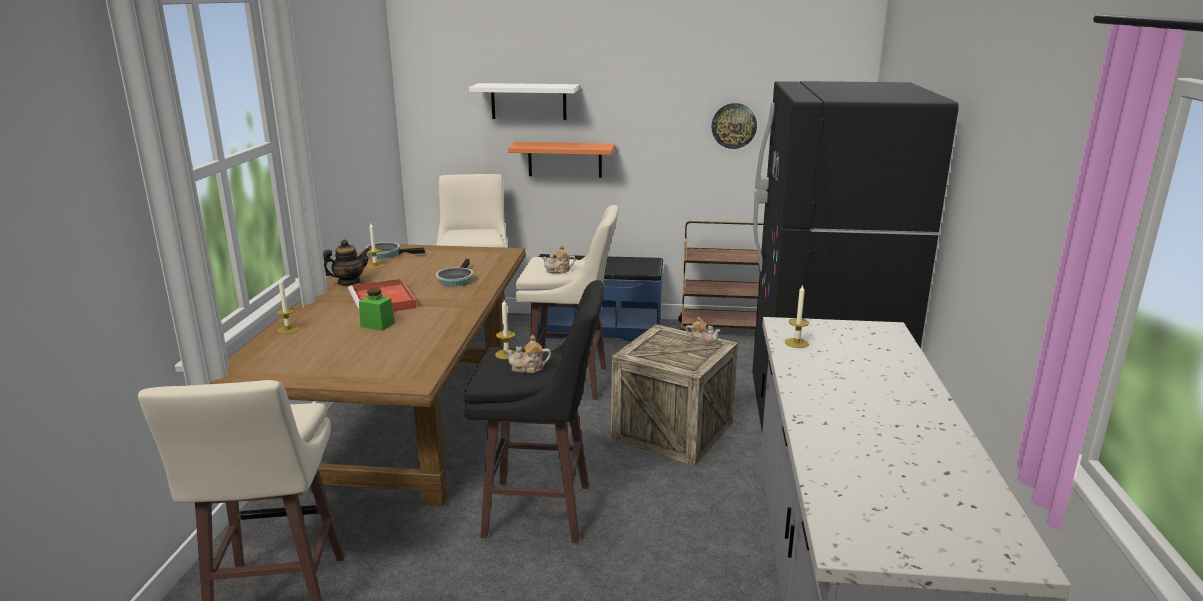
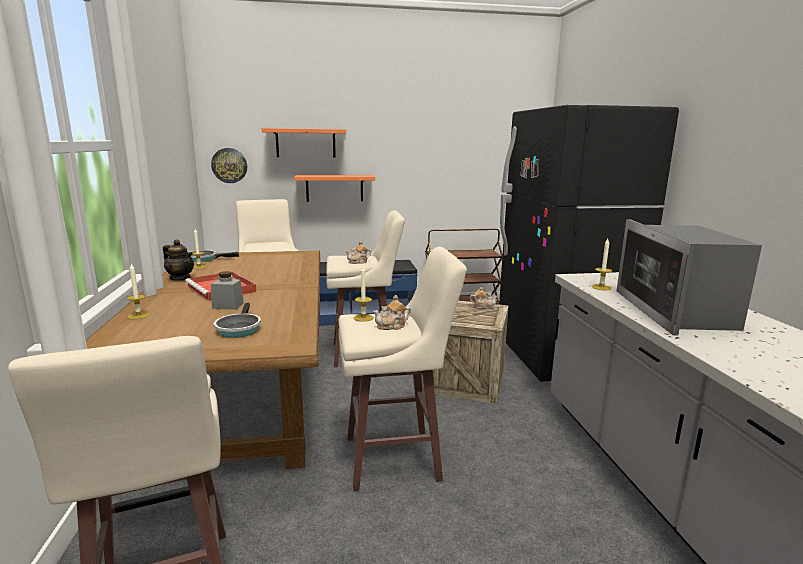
camera: 15 degrees left, 5 degrees down
teapot [323,239,370,285] -> teapot turned 75 degrees clockwise [163,239,194,281]
green jar [359,288,395,331] -> grey jar [211,271,244,310]
frying pan [436,259,473,286] -> frying pan moved to [213,303,261,338]
black stool [464,280,604,543] -> beige stool [338,247,467,491]
white shelf [469,83,579,120] -> orange shelf [262,128,346,158]
wall clock [711,103,757,149] -> wall clock moved to [211,148,247,183]
none -> microwave [616,219,762,335]

